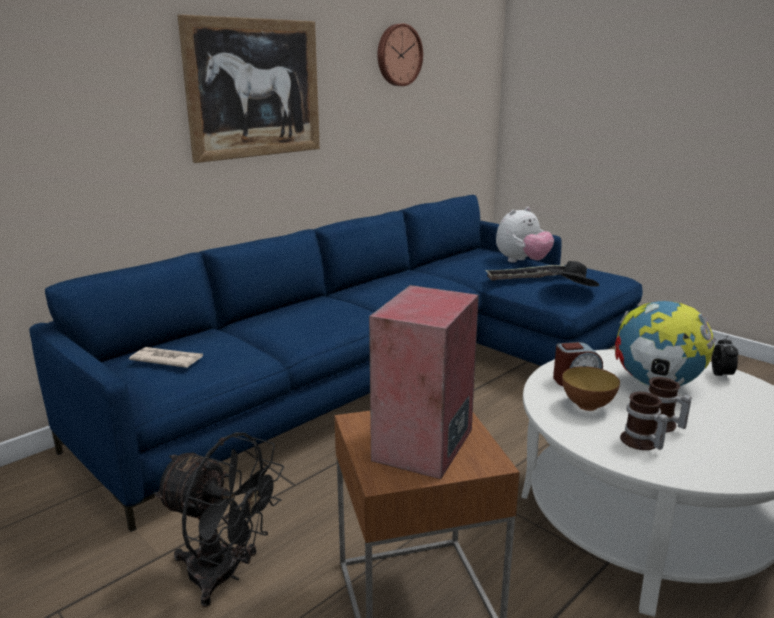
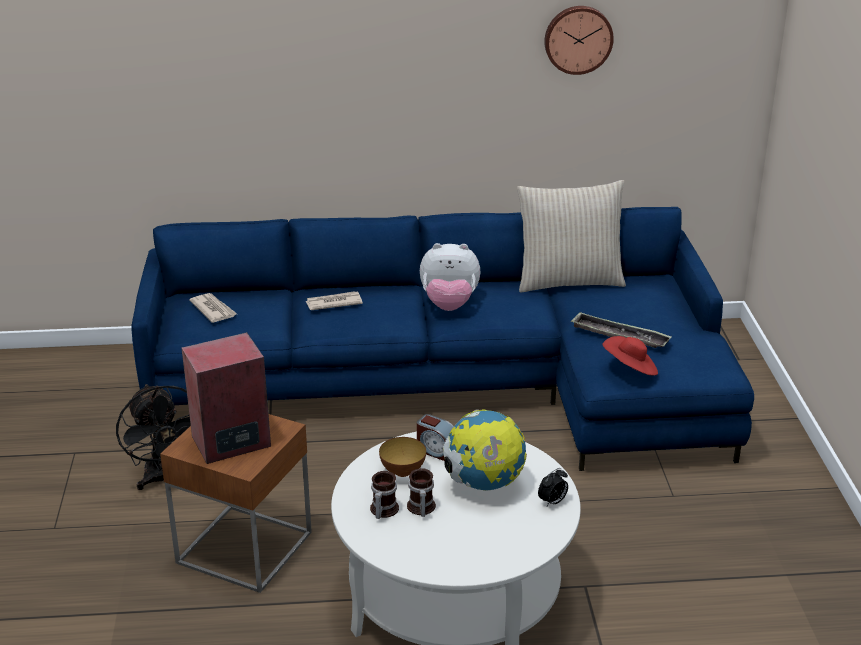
camera: 40 degrees right, 10 degrees up
picture [177,14,320,163] -> none
plush toy [496,207,554,263] -> plush toy moved to [420,243,481,311]
black hat [548,261,599,287] -> red hat [602,336,658,376]
none -> newspaper [306,291,363,310]
none -> beige pillow [517,180,626,293]

